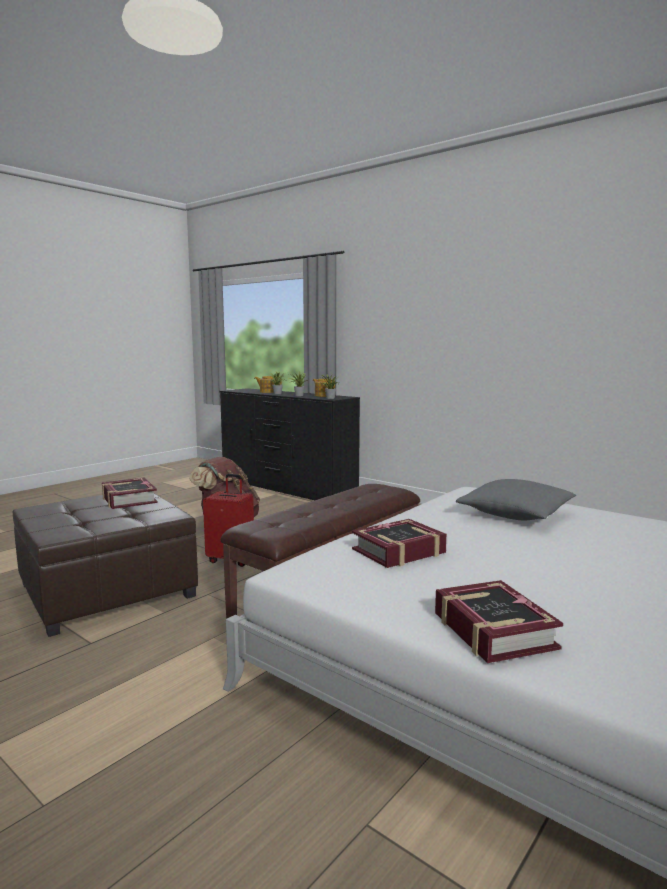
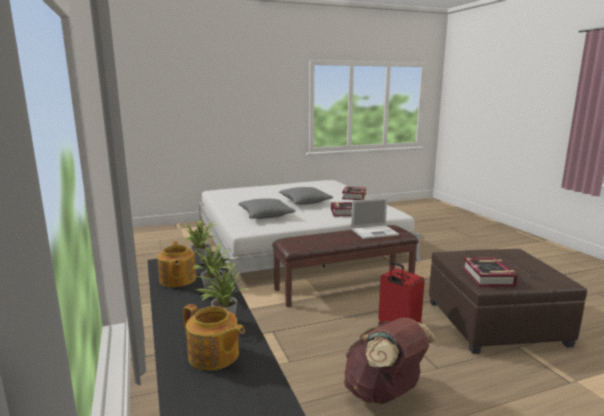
camera: 150 degrees left, 5 degrees up
none -> grey pillow [279,187,333,205]
none -> laptop [351,198,399,239]

